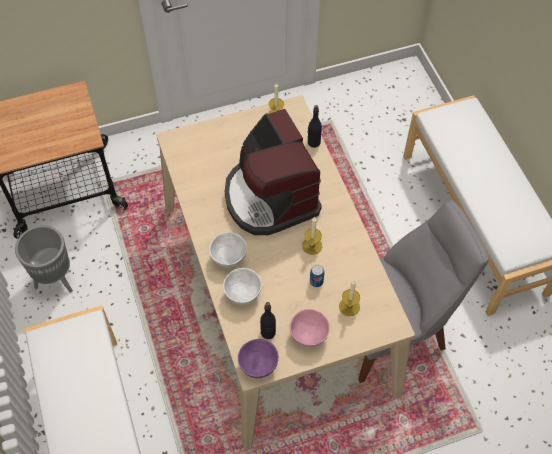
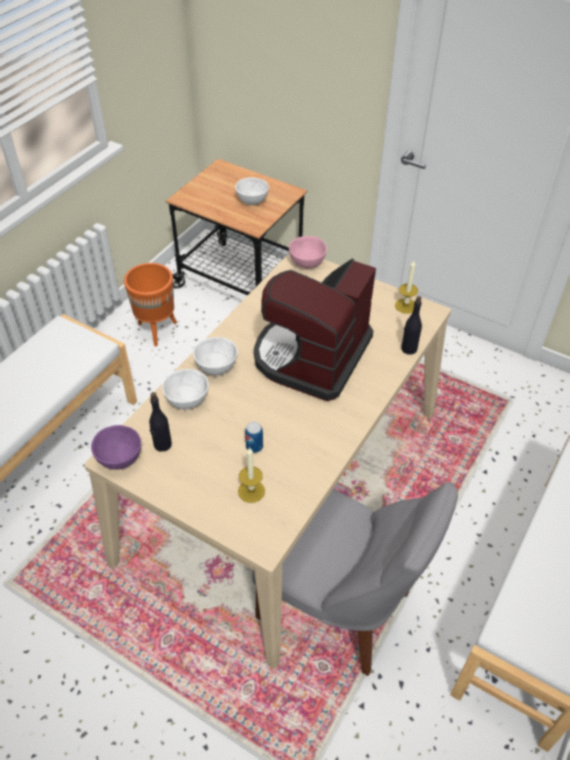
camera: 50 degrees right, 10 degrees down
grey planter [15,225,73,293] -> orange planter [124,263,177,346]
pink bowl [290,309,330,347] -> pink bowl moved to [289,236,327,268]
candle [302,217,322,255] -> none
none -> white bowl [235,177,269,205]

